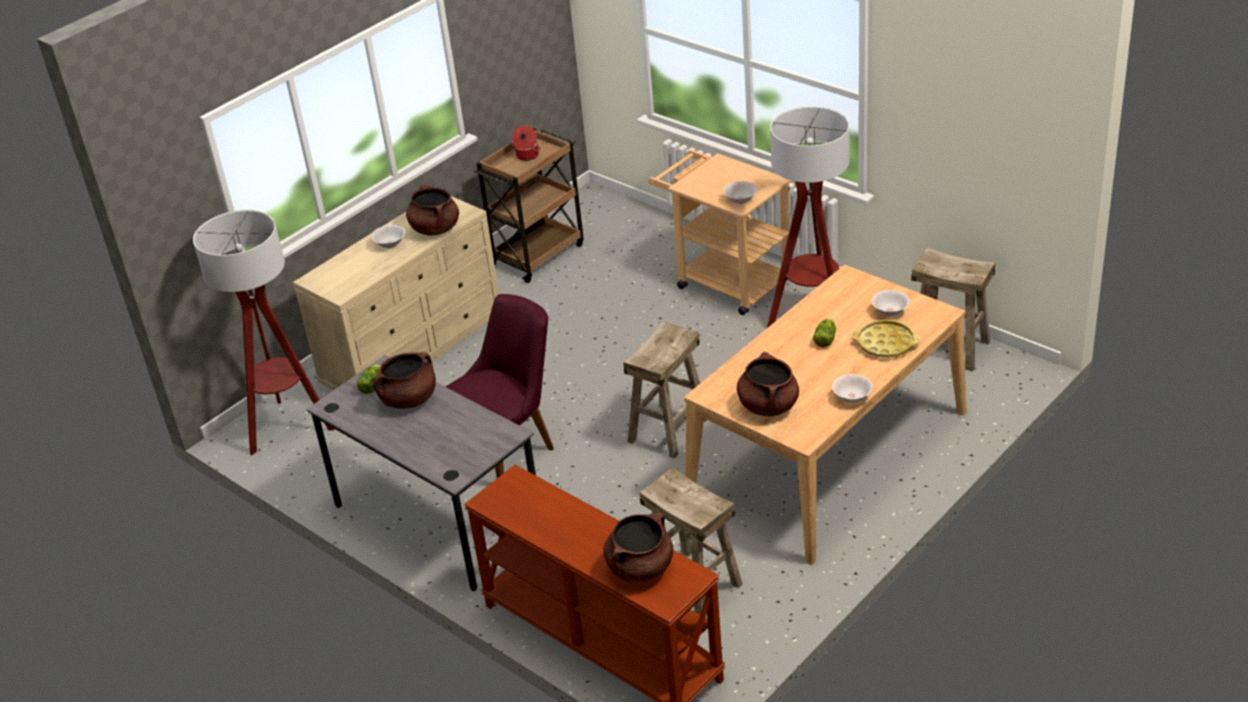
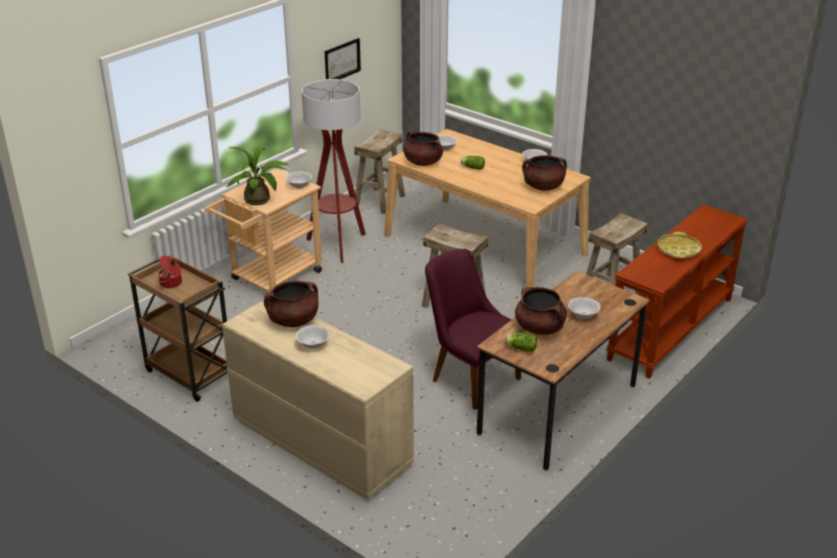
camera: 95 degrees left, 5 degrees down
floor lamp [193,210,335,455] -> none
grey desk [306,355,536,591] -> brown desk [477,271,650,471]
brown cooking pot [603,512,673,582] -> brown cooking pot moved to [403,131,443,166]
yellow tray [852,320,920,358] -> yellow tray moved to [658,232,702,258]
none -> potted plant [226,147,289,205]
none -> picture [325,38,361,79]
none -> white bowl [568,297,601,319]

